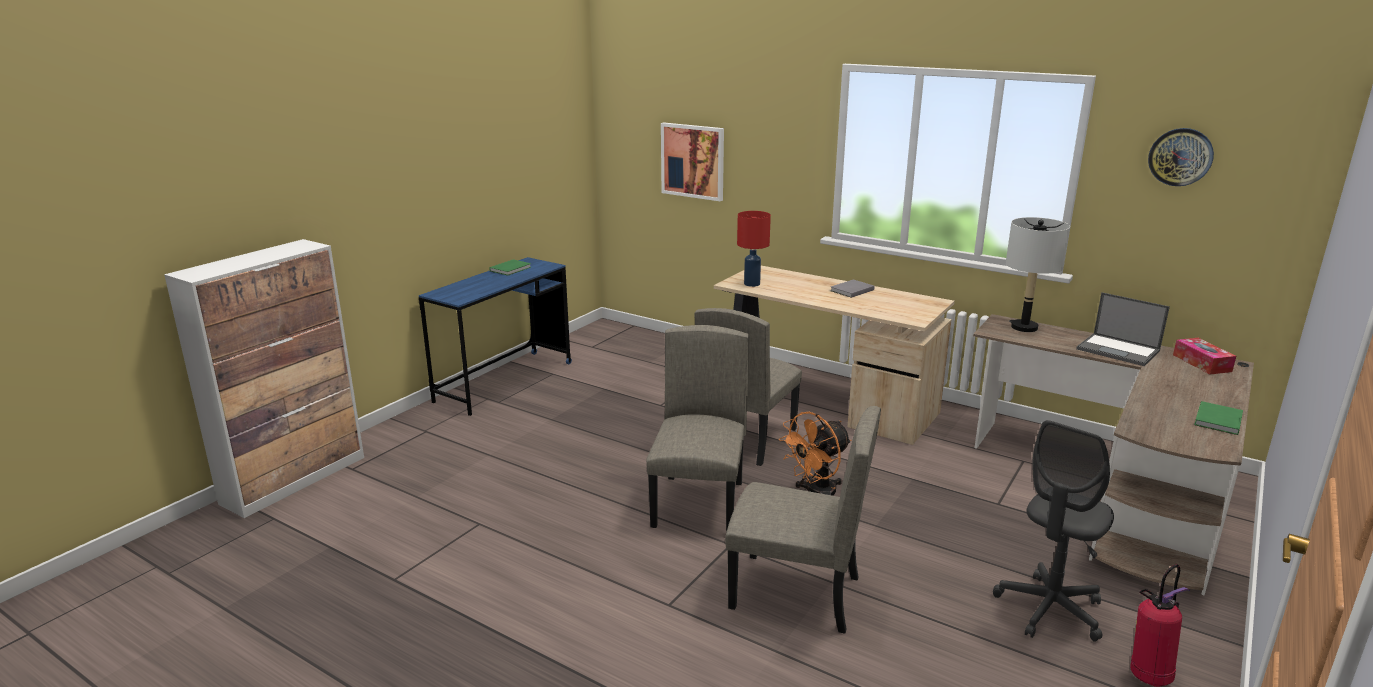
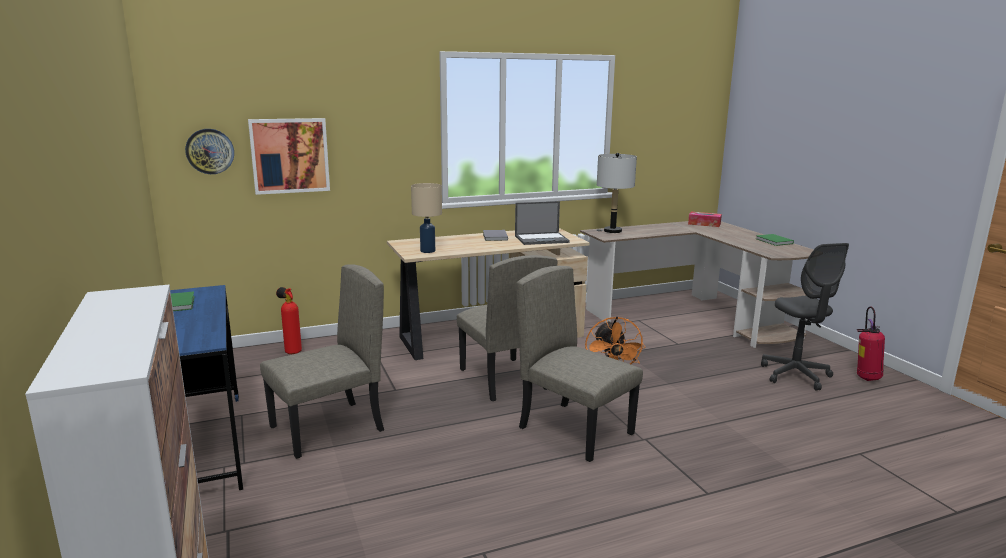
camera: 55 degrees left, 5 degrees down
beige chair [725,406,881,634] -> beige chair moved to [260,264,384,459]
red table lamp [737,211,771,287] -> beige table lamp [411,183,442,253]
laptop [1076,292,1170,366] -> laptop moved to [515,201,570,245]
wall clock [1148,128,1214,186] -> wall clock moved to [185,129,234,174]
none -> fire extinguisher [276,287,302,354]

